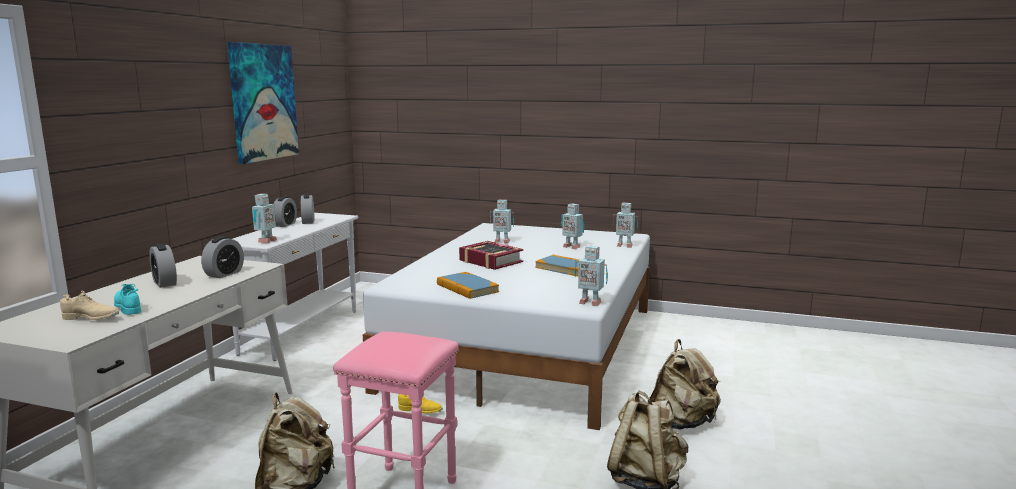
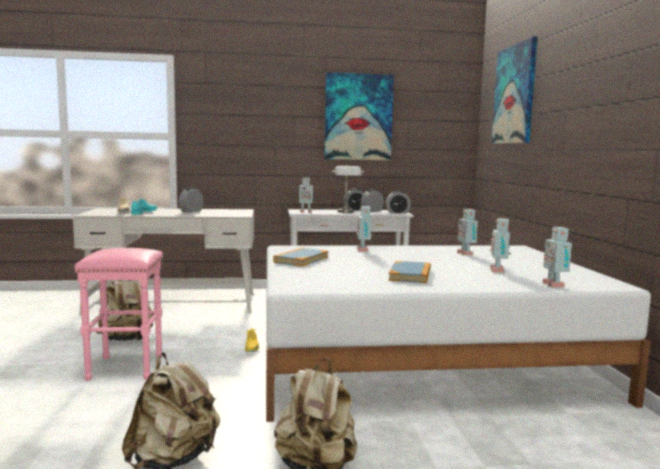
camera: 65 degrees right, 5 degrees down
alarm clock [201,236,244,278] -> alarm clock moved to [386,190,411,214]
book [459,241,523,270] -> none
toy robot [575,245,608,306] -> toy robot moved to [356,206,373,252]
none -> grey table lamp [332,166,364,213]
none -> picture [492,36,538,144]

